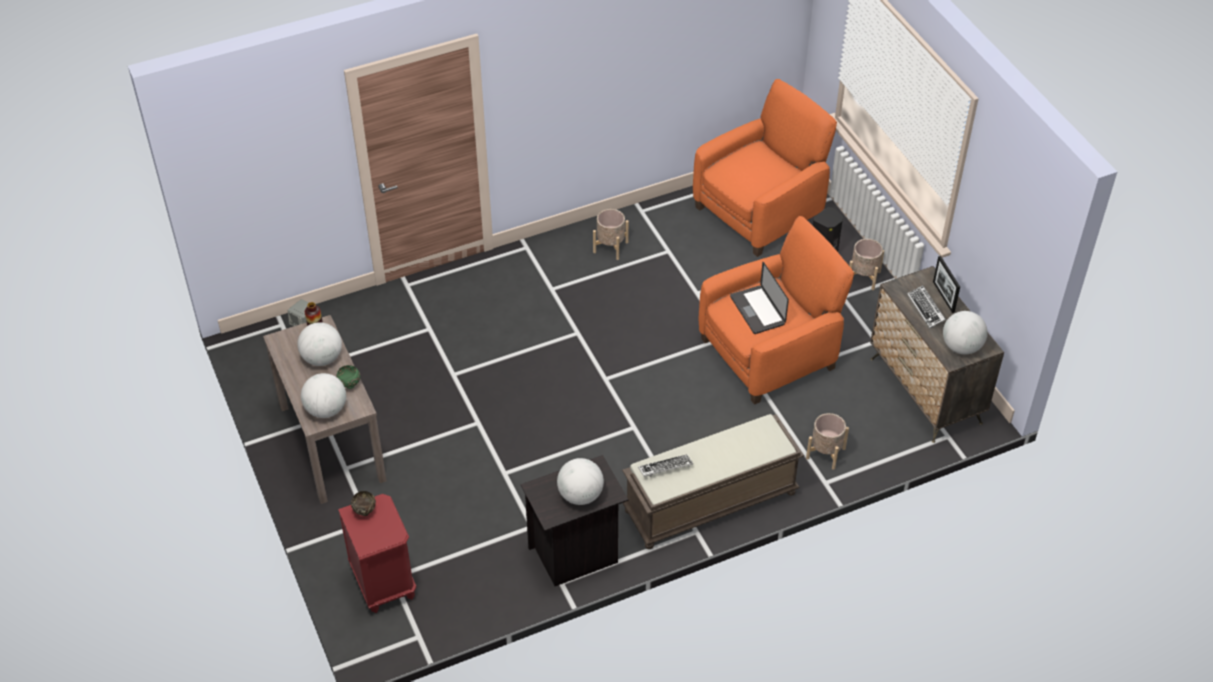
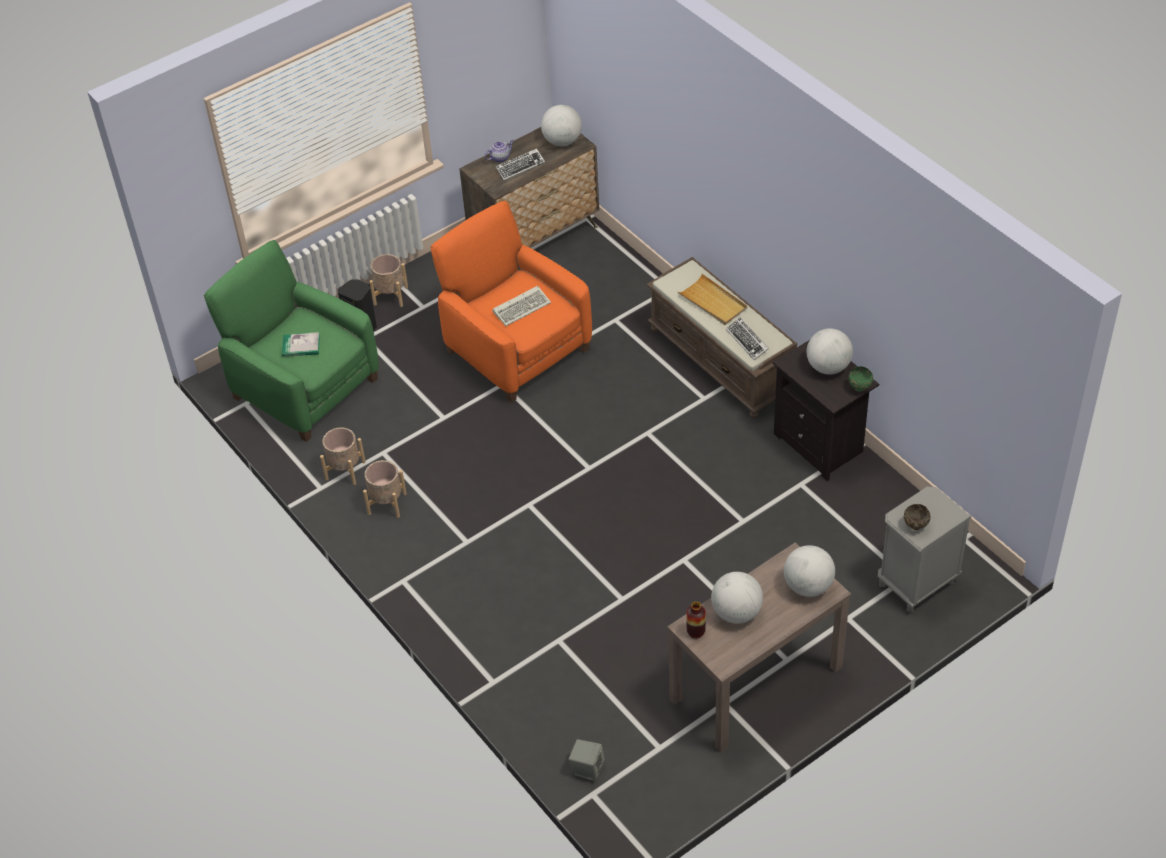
camera: 100 degrees left, 0 degrees up
green bowl [336,365,360,389] -> green bowl moved to [849,366,873,392]
red nightstand [338,494,416,613] -> grey nightstand [878,487,971,612]
orange armchair [693,79,837,257] -> green armchair [204,240,379,442]
laptop [730,262,789,334] -> keyboard [493,286,551,326]
beige planter [806,413,849,470] -> beige planter moved to [320,427,366,485]
picture frame [933,256,960,313] -> teapot [485,140,514,163]
none -> book [282,332,320,357]
none -> beige tray [677,274,747,325]

